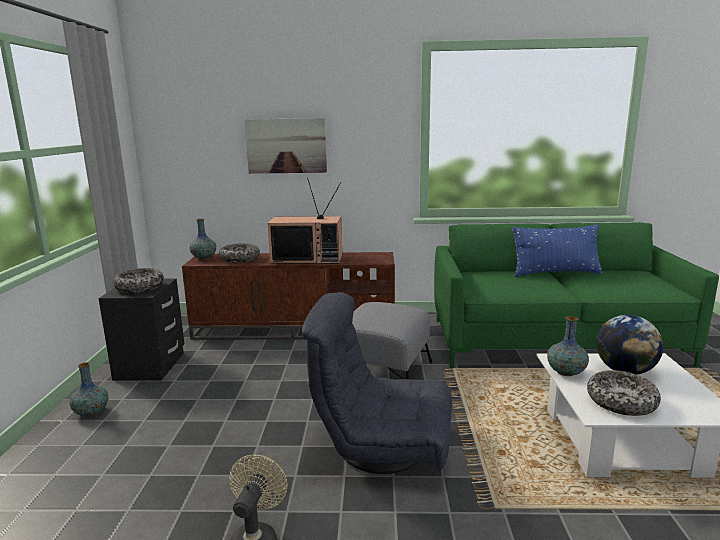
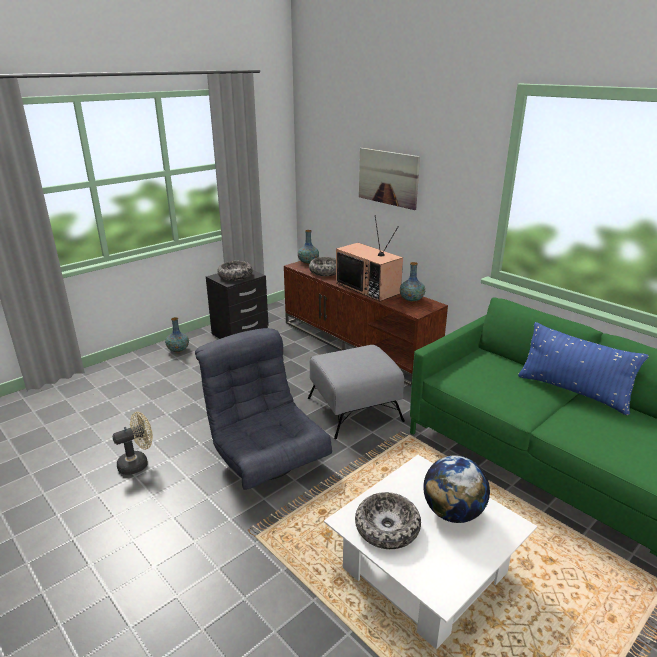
camera: 45 degrees right, 10 degrees up
vase [547,316,589,376] -> vase moved to [400,262,425,302]

